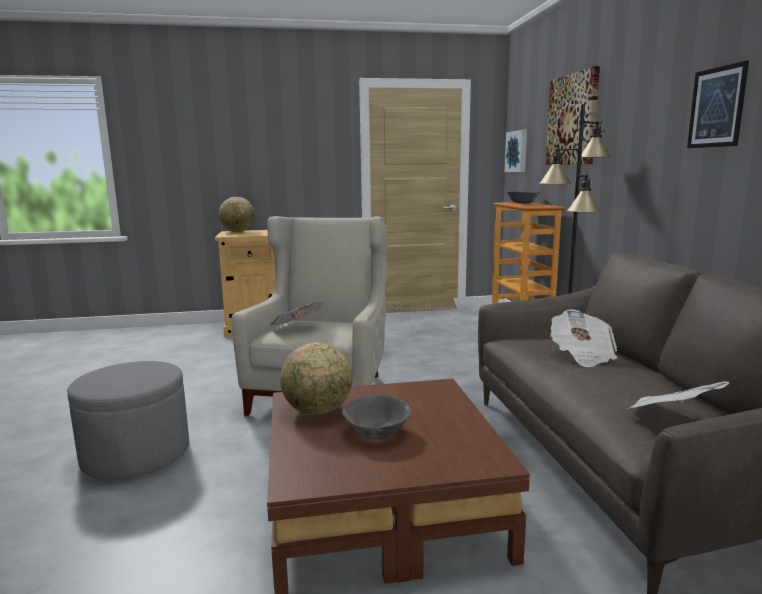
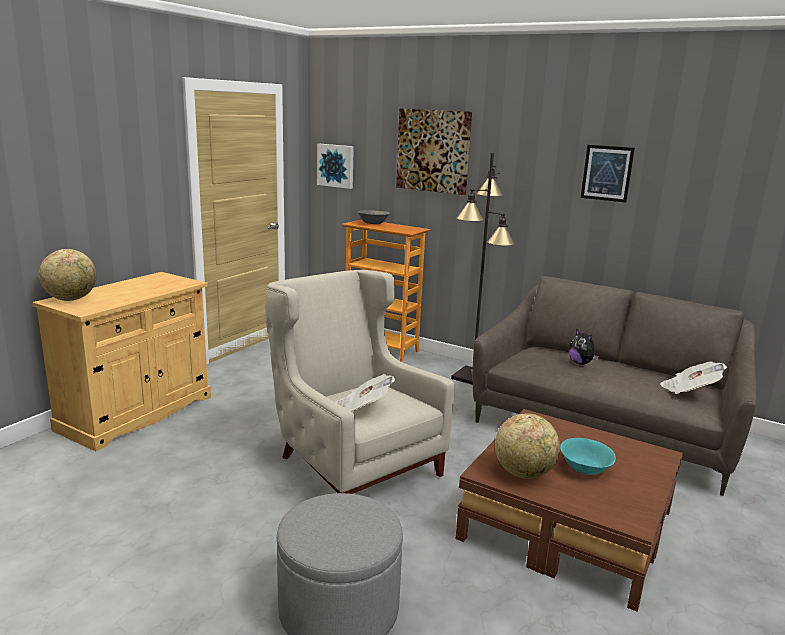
camera: 50 degrees left, 5 degrees up
grey bowl [342,396,411,439] -> turquoise bowl [560,438,616,475]
newspaper [550,309,617,367] -> plush toy [569,328,599,365]

